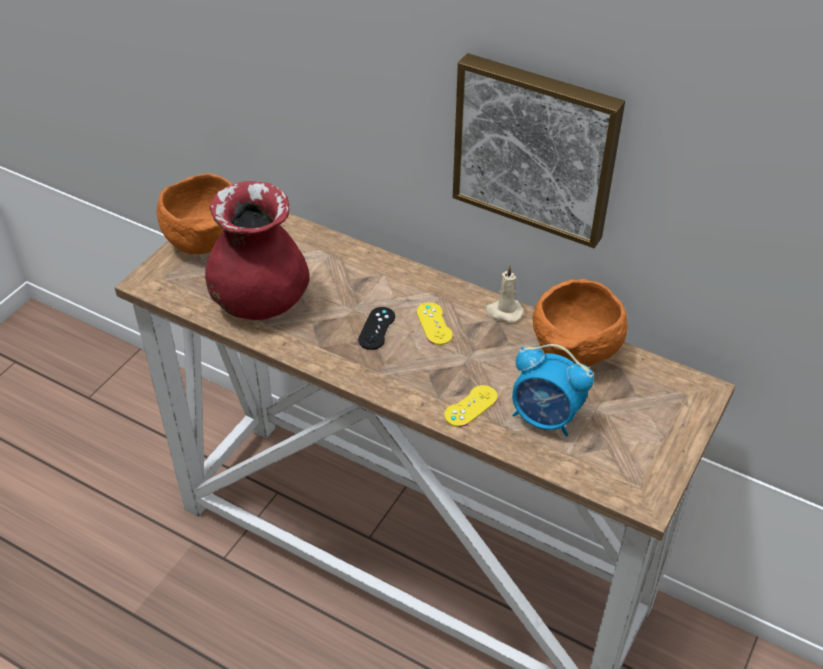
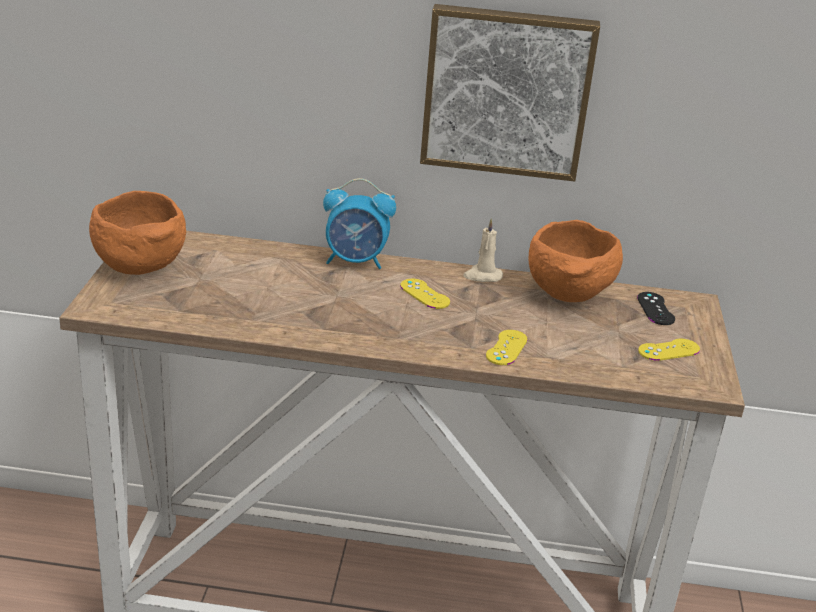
camera: 25 degrees left, 15 degrees down
red vase [205,181,309,320] -> none
black game controller [358,307,395,350] -> black game controller moved to [637,292,675,325]
alarm clock [512,344,594,437] -> alarm clock moved to [323,178,396,269]
none -> yellow game controller [638,339,700,361]

